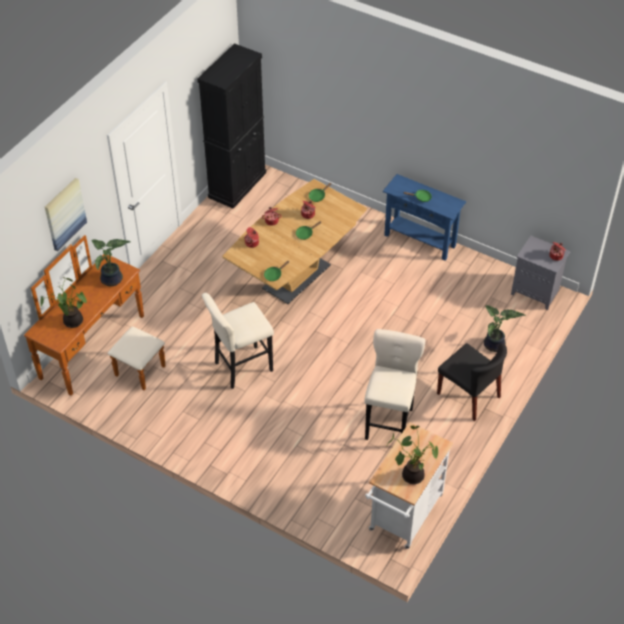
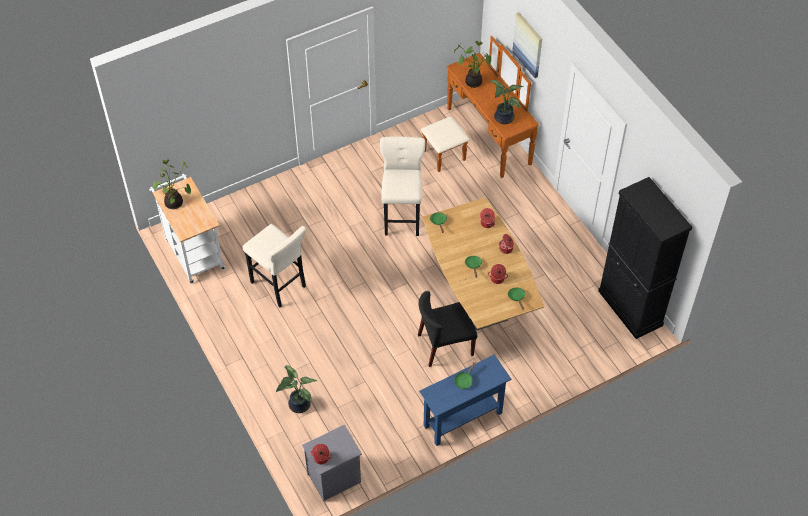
camera: 120 degrees right, 5 degrees up
black chair [437,343,507,421] -> black chair moved to [418,291,477,367]

